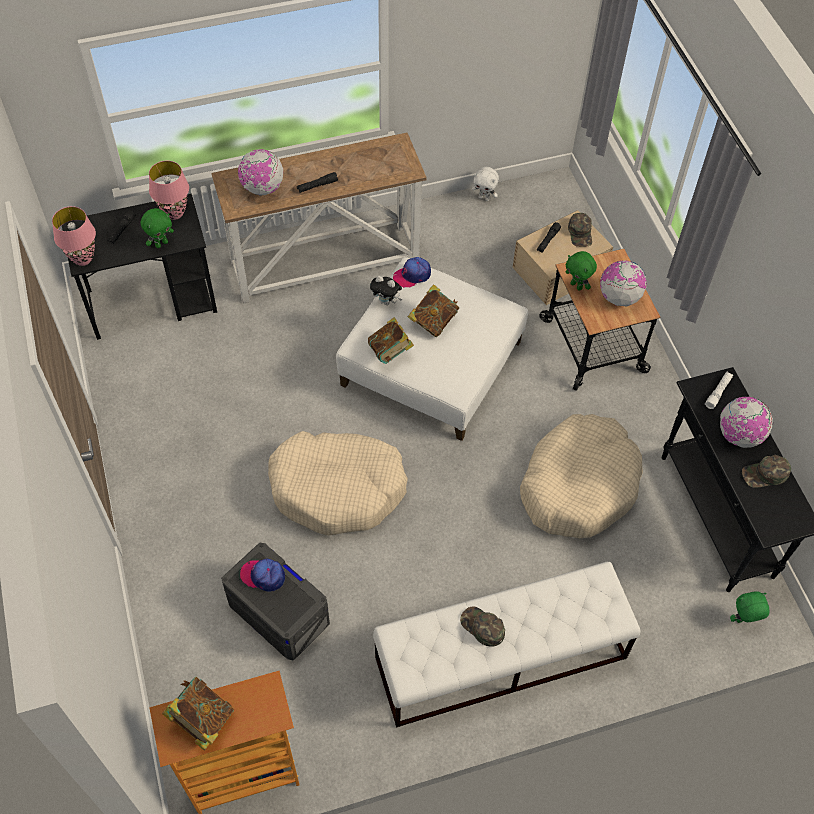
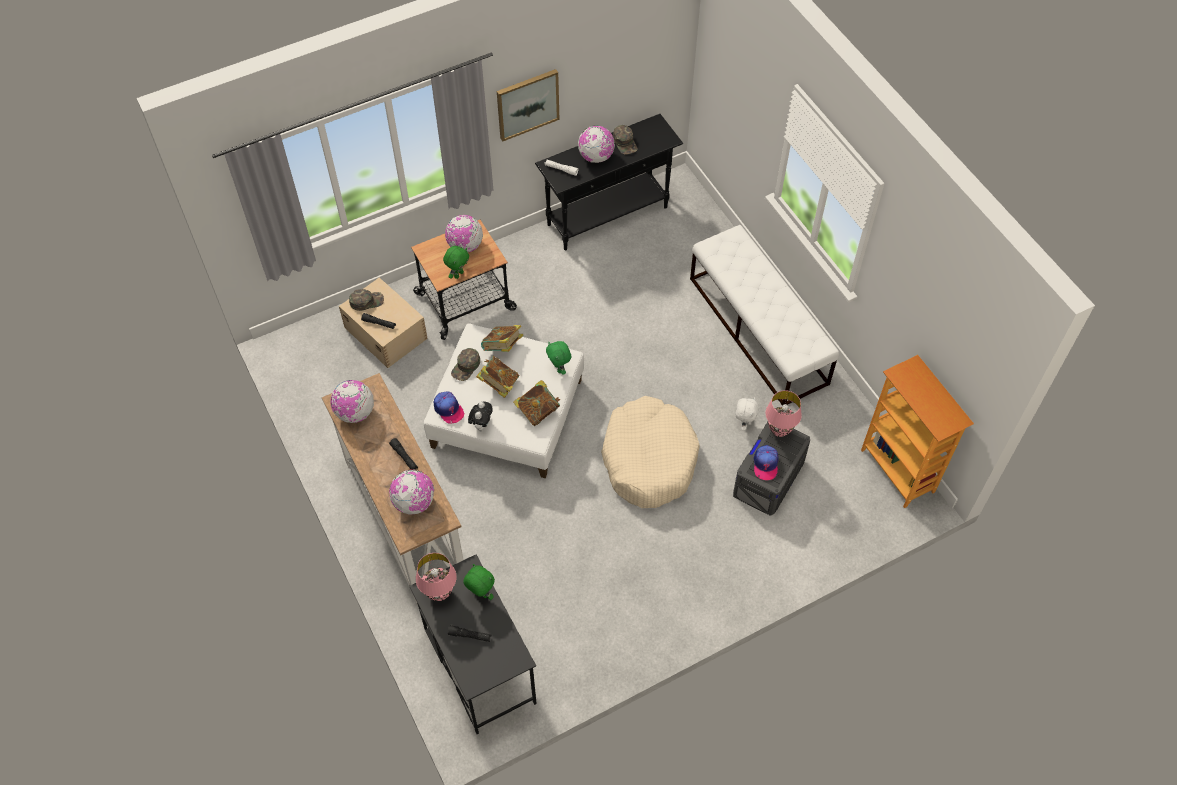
camera: 100 degrees left, 0 degrees up
pink table lamp [52,206,96,266] -> pink table lamp moved to [766,390,802,437]
book [162,677,234,750] -> book moved to [481,325,523,352]
green cap [460,606,505,647] -> green cap moved to [451,348,480,381]
white plush toy [472,167,499,201] -> white plush toy moved to [736,397,759,431]
beige dog bed [520,414,643,538] -> none
green plush toy [730,592,770,623] -> green plush toy moved to [546,341,571,375]
none -> globe [330,380,374,423]
none -> picture [497,69,560,142]

